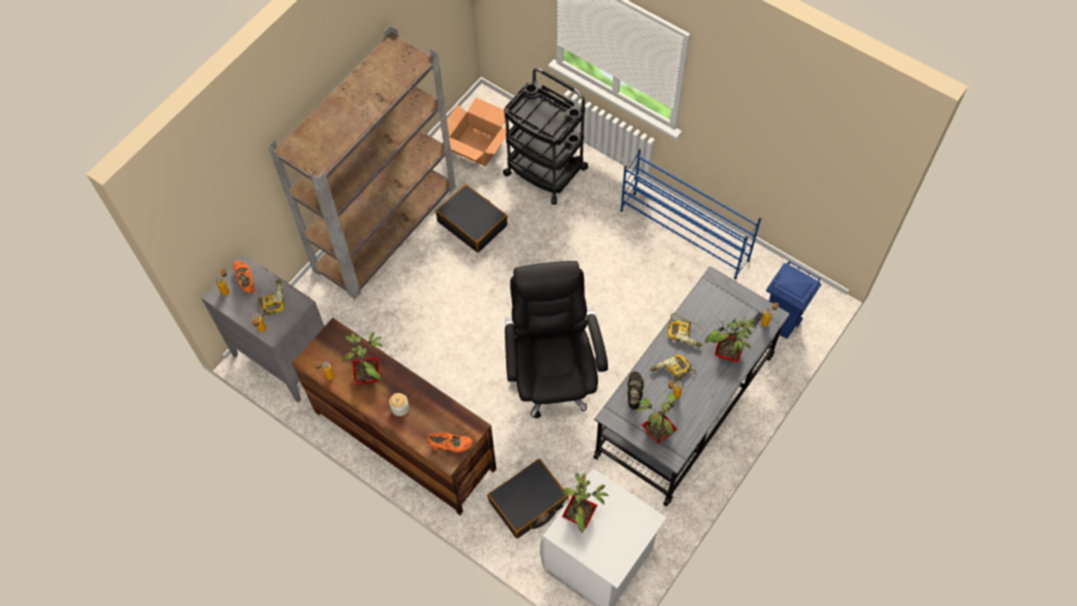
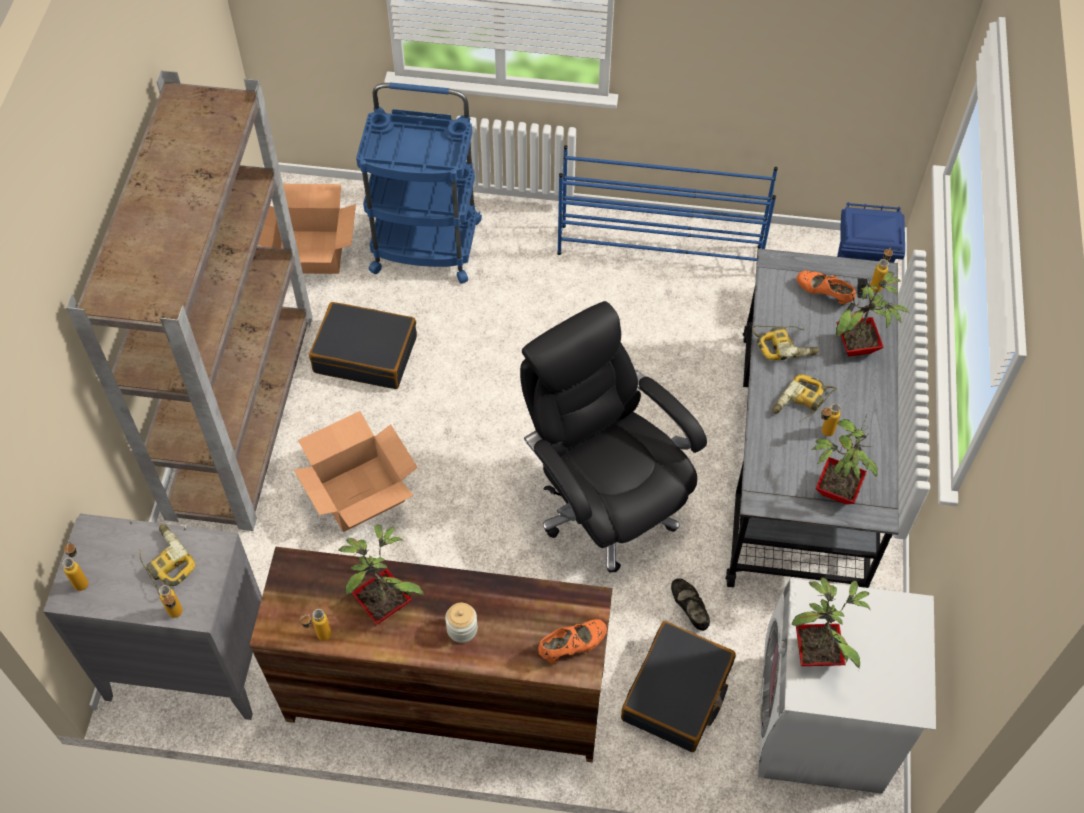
camera: 30 degrees left, 5 degrees down
orange shoe [233,261,255,293] -> orange shoe moved to [797,270,856,305]
black cart [503,68,588,205] -> blue cart [356,82,482,284]
black shoe [628,372,644,410] -> black shoe moved to [671,578,710,631]
none -> cardboard box [294,411,418,532]

